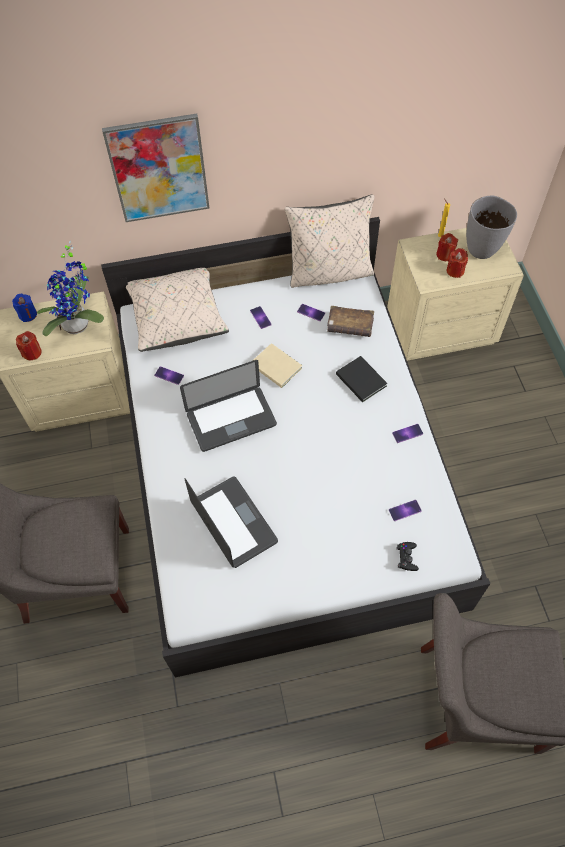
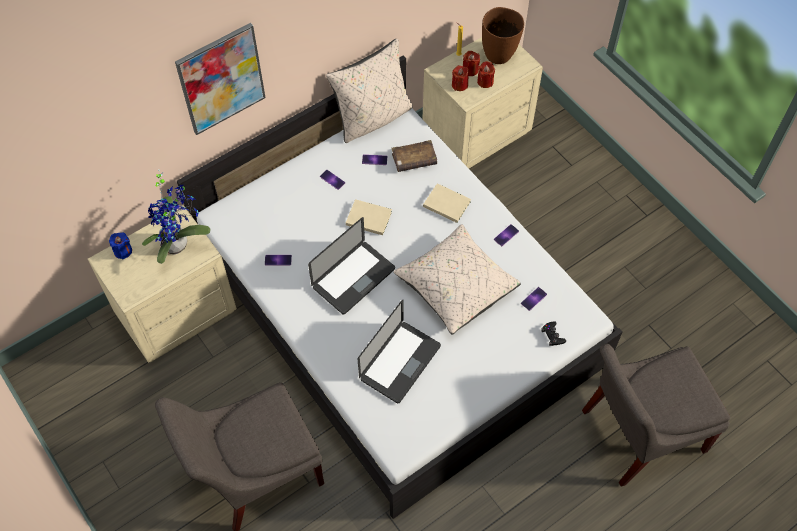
camera: 25 degrees left, 0 degrees up
red candle [16,331,42,360] -> red candle moved to [452,65,469,91]
beige pillow [126,268,229,352] -> beige pillow moved to [394,224,521,334]
laptop [185,476,278,568] -> laptop turned 90 degrees clockwise [358,300,441,403]
black book [336,356,388,402] -> beige book [423,183,471,223]
grey vase [466,196,517,259] -> brown vase [482,7,524,64]

